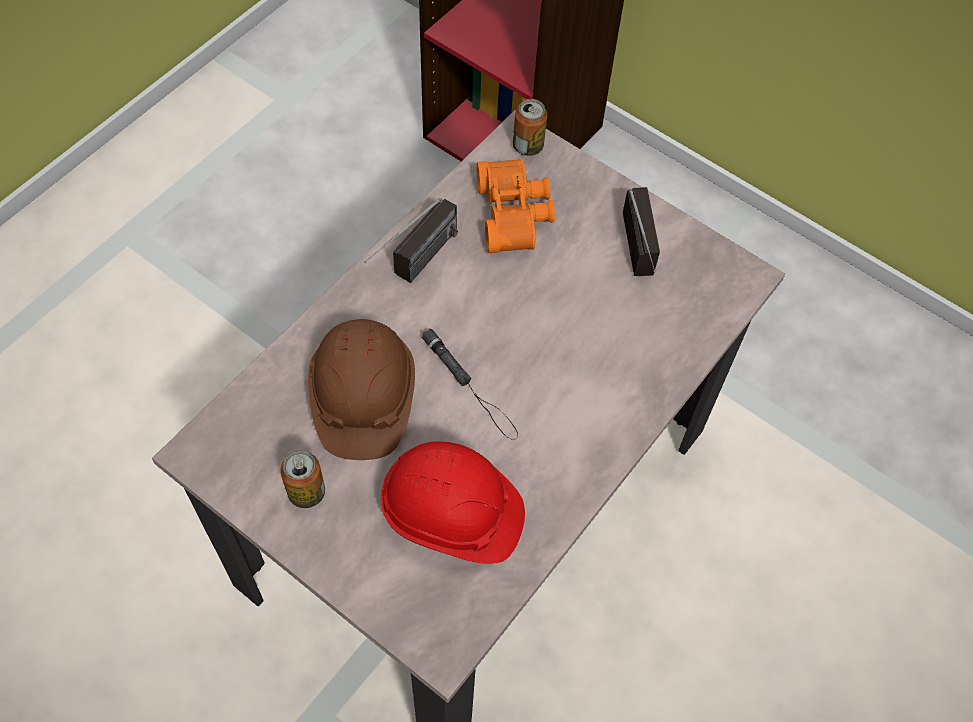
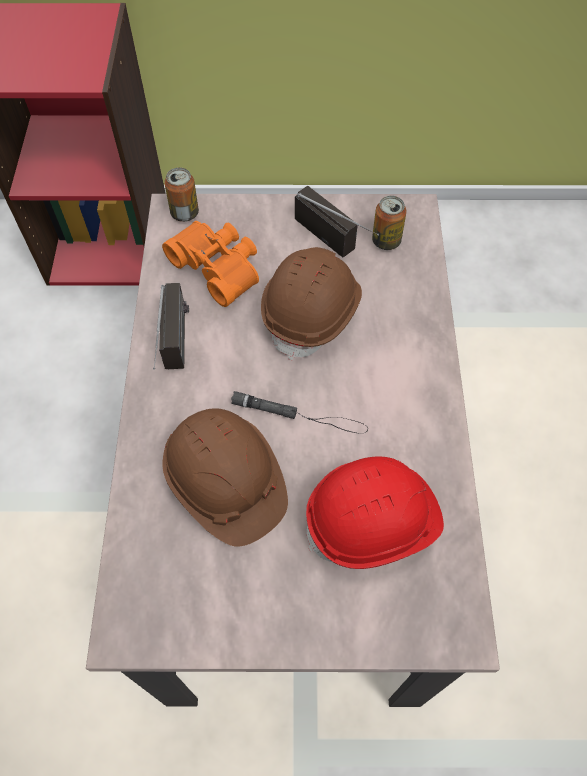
camera: 35 degrees left, 0 degrees up
can [280,450,325,508] -> can moved to [372,196,407,250]
none -> brown hard hat [261,247,362,360]

